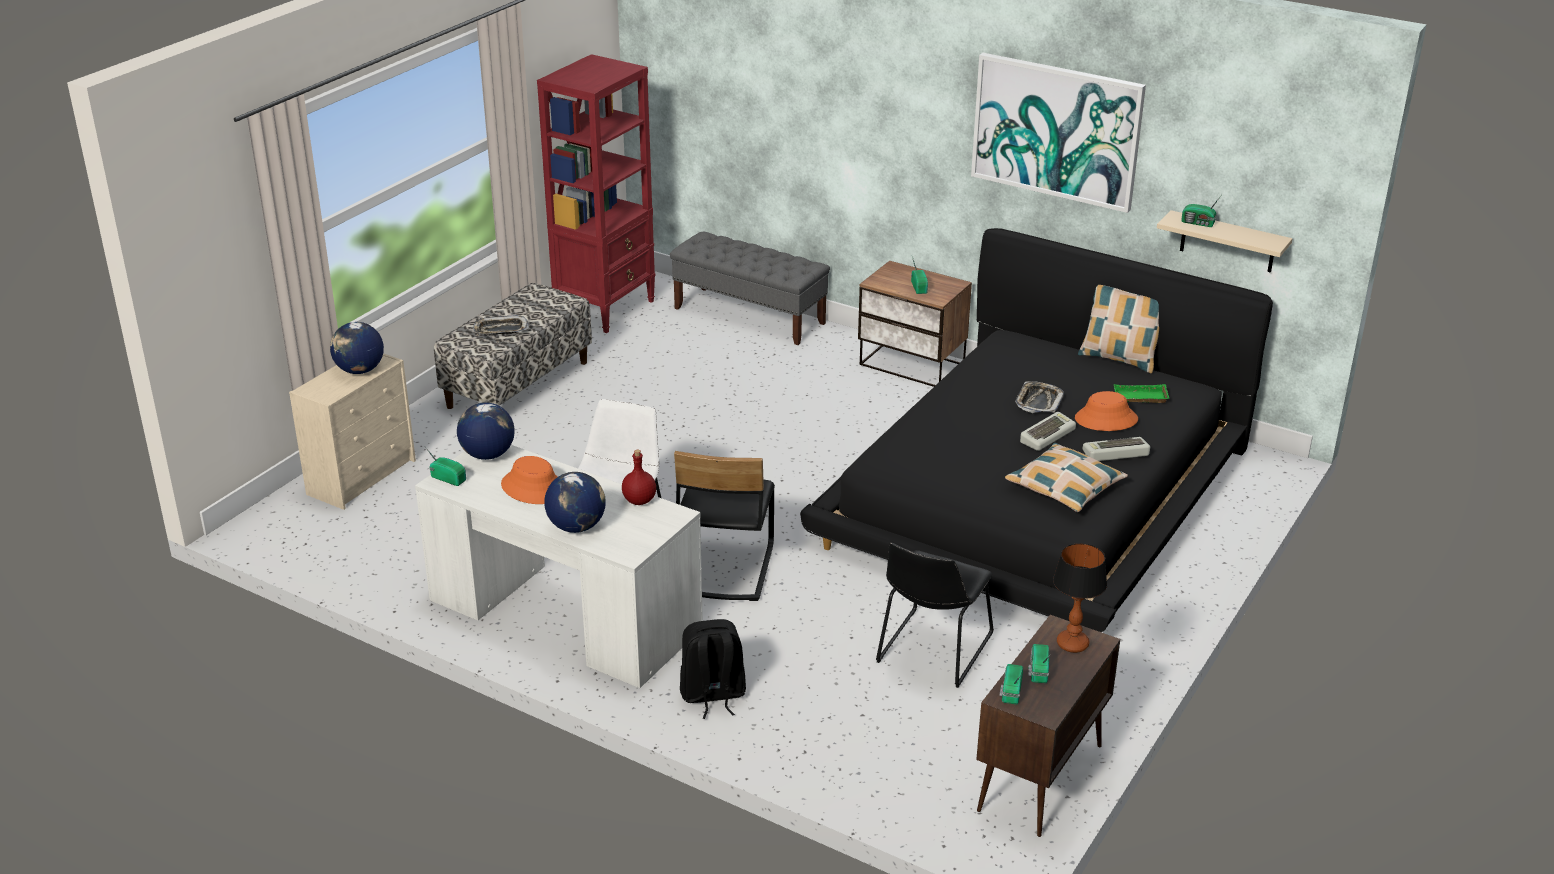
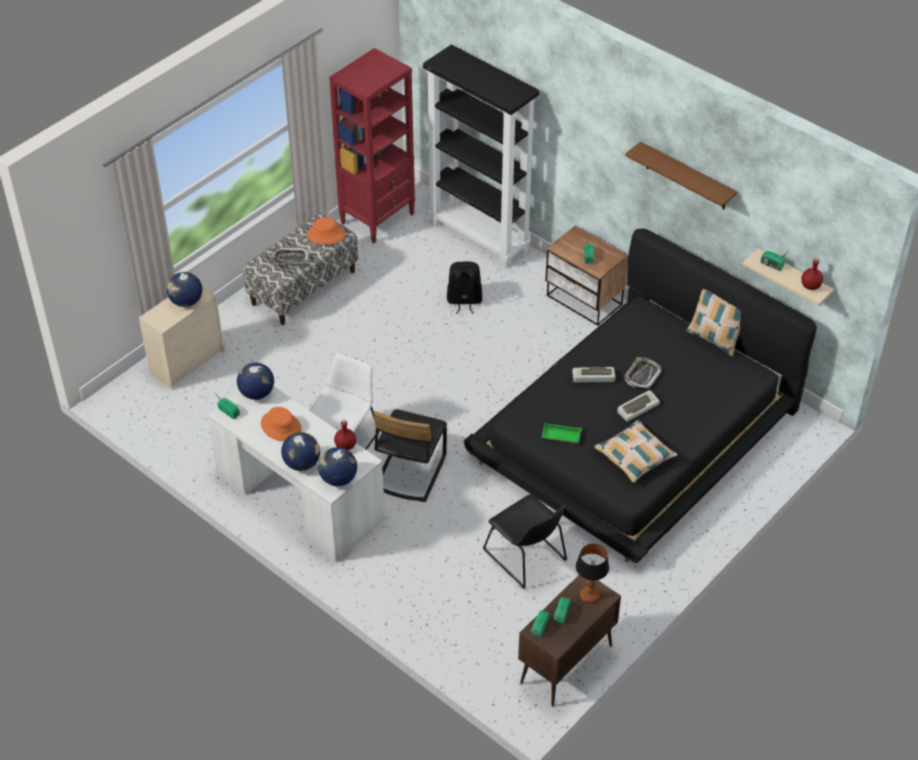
camera: 10 degrees right, 15 degrees up
grey bench [670,231,830,345] -> black bookcase [423,44,539,268]
black backpack [680,619,746,719] -> black backpack moved to [447,262,482,314]
black chair [876,543,994,688] -> black chair turned 75 degrees counterclockwise [483,494,567,589]
picture [971,53,1146,213] -> brown shelf [625,141,737,209]
orange hat [1075,391,1138,431] -> orange hat moved to [307,217,345,245]
keyboard [1083,437,1150,461] -> keyboard moved to [572,367,616,383]
green tray [1114,384,1170,403] -> green tray moved to [541,423,582,444]
none -> globe [318,447,357,486]
none -> red bottle [801,258,823,290]

